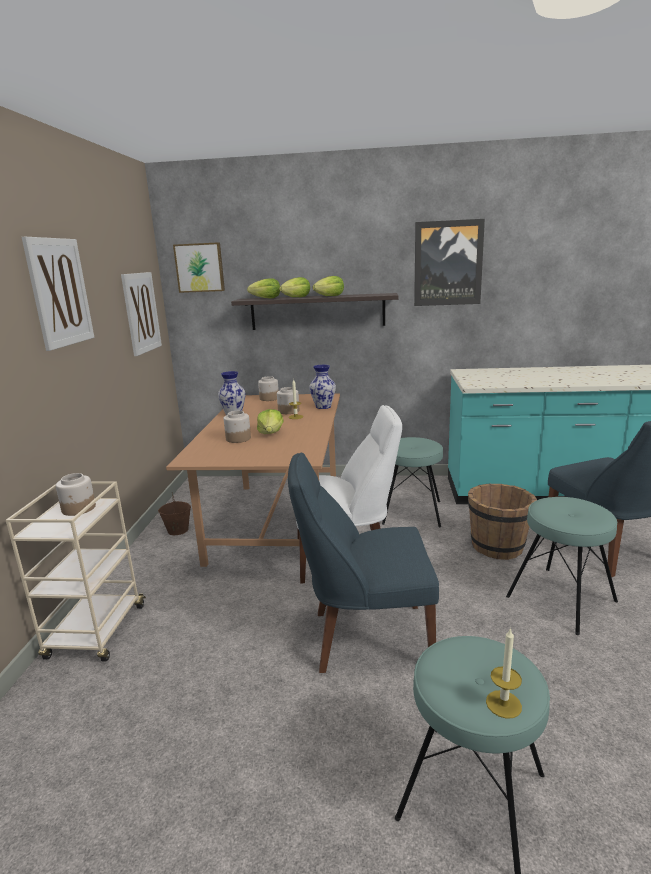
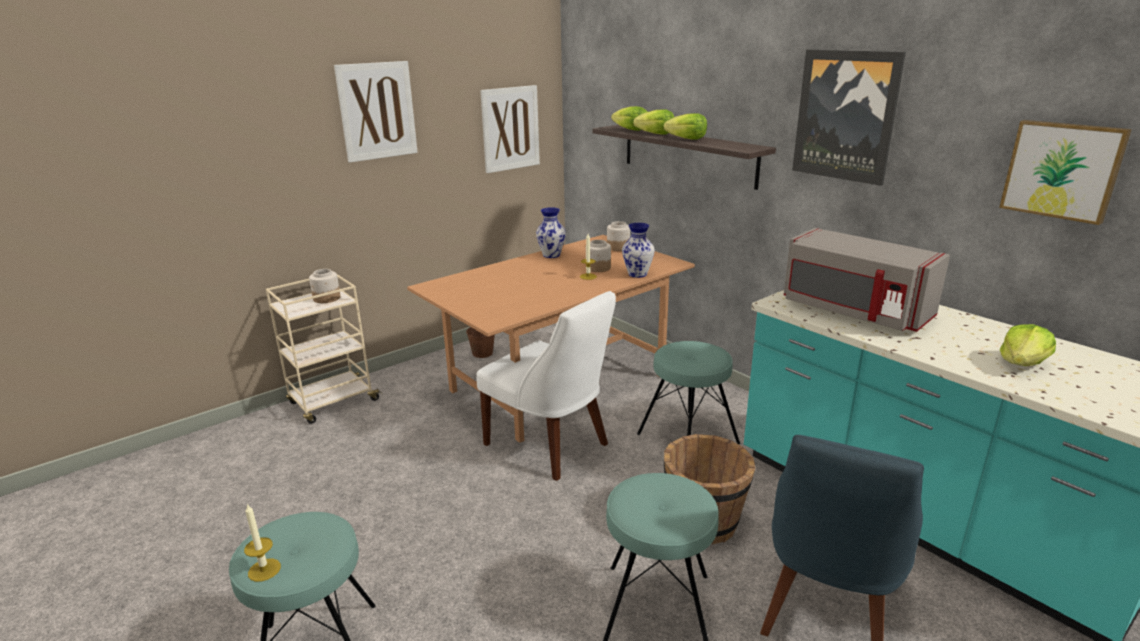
camera: 45 degrees right, 5 degrees up
picture [173,242,225,293] -> picture moved to [999,120,1132,225]
jar [224,411,251,443] -> none
lettuce [257,409,284,434] -> lettuce moved to [1000,324,1056,366]
blue chair [288,452,439,673] -> none
none -> grey microwave [784,228,950,332]

